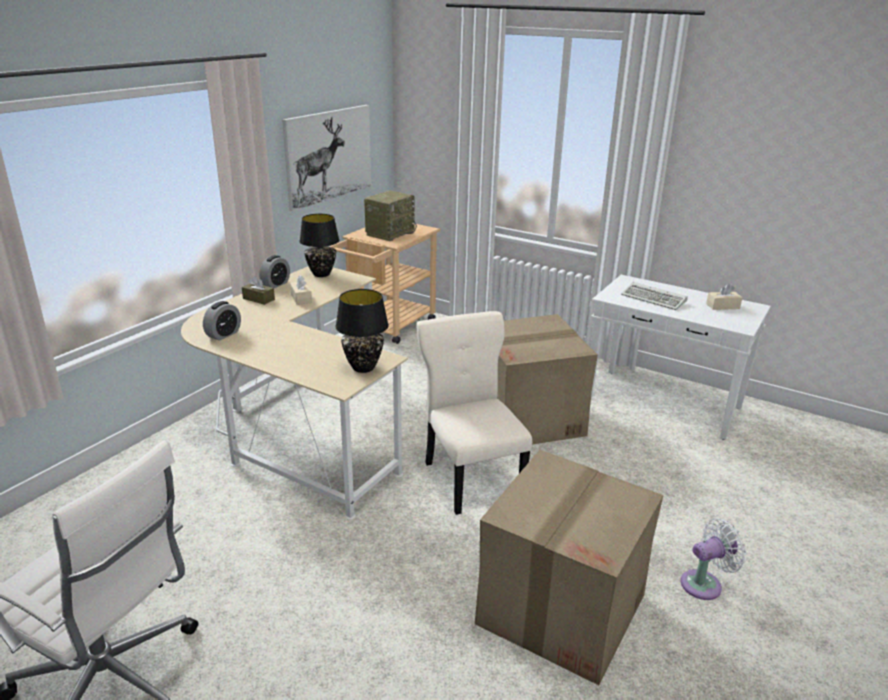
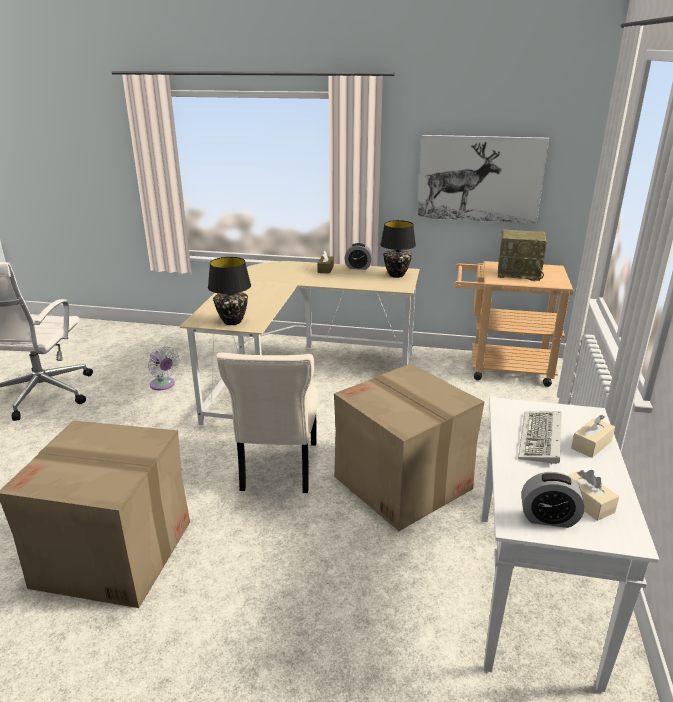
camera: 70 degrees right, 0 degrees up
alarm clock [203,301,241,341] -> alarm clock moved to [522,472,585,528]
beige tissue box [290,276,312,305] -> beige tissue box moved to [571,415,615,458]
beige chair [417,311,532,515] -> beige chair turned 135 degrees clockwise [216,353,318,493]
white fan [681,518,747,600] -> white fan moved to [148,346,180,390]

